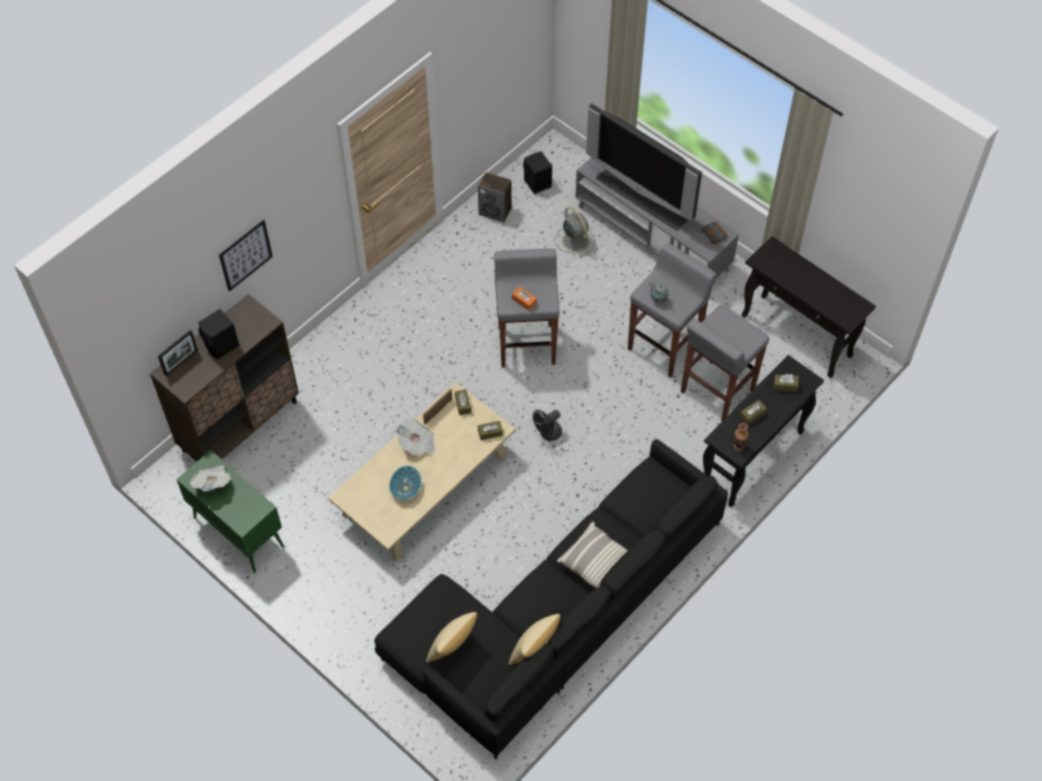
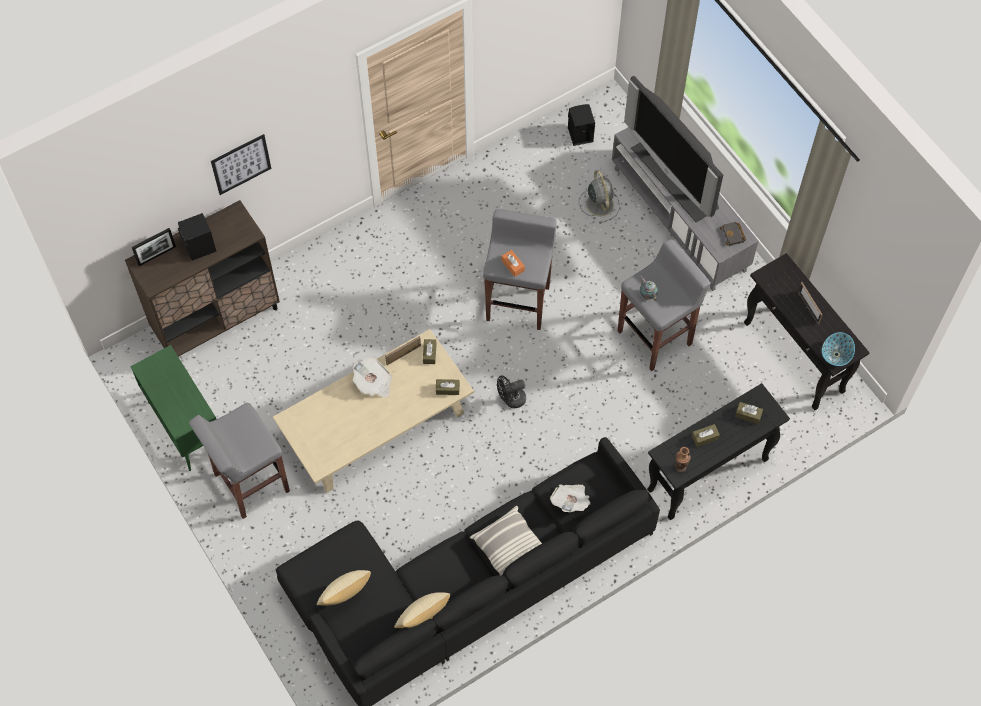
camera: 15 degrees right, 5 degrees up
newspaper [190,465,231,491] -> newspaper moved to [550,484,591,512]
bowl [389,466,421,499] -> bowl moved to [822,332,855,366]
speaker [478,172,512,222] -> none
grey stool [681,305,769,421] -> grey stool moved to [189,403,290,519]
none -> picture frame [798,282,823,324]

